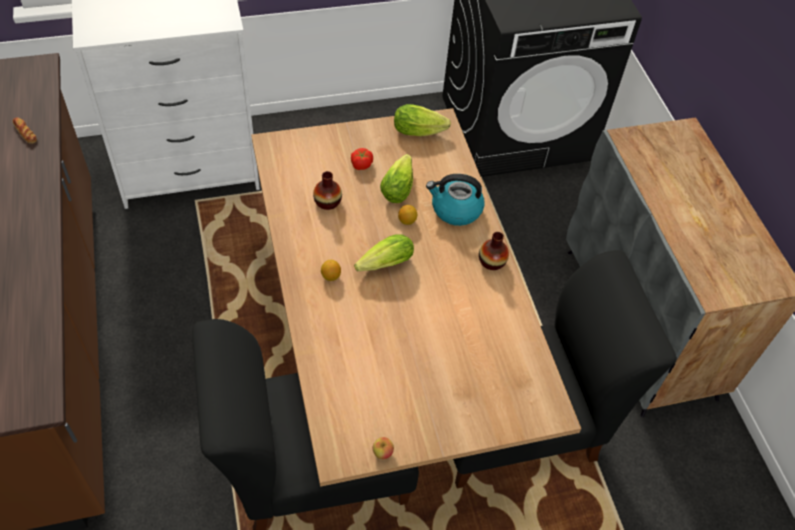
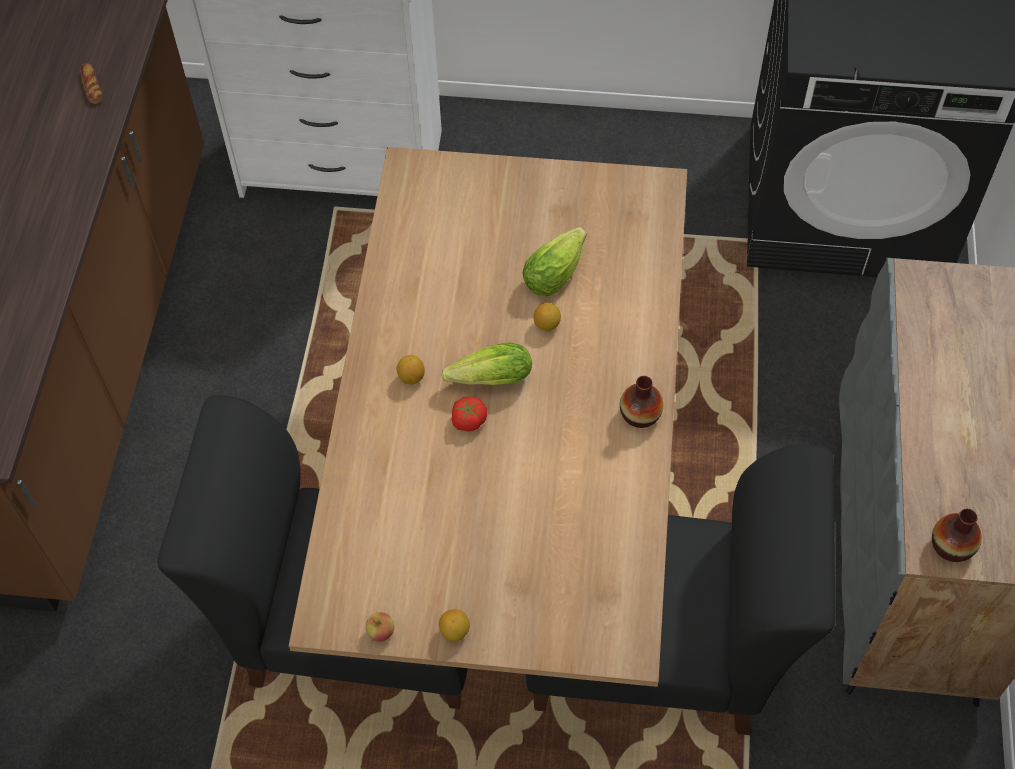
camera: 25 degrees right, 5 degrees up
vase [313,171,342,210] -> vase moved to [932,508,982,562]
tomato [351,148,373,170] -> tomato moved to [452,396,488,432]
lettuce [394,104,451,136] -> none
kettle [426,174,485,226] -> none
none -> lemon [439,609,470,641]

